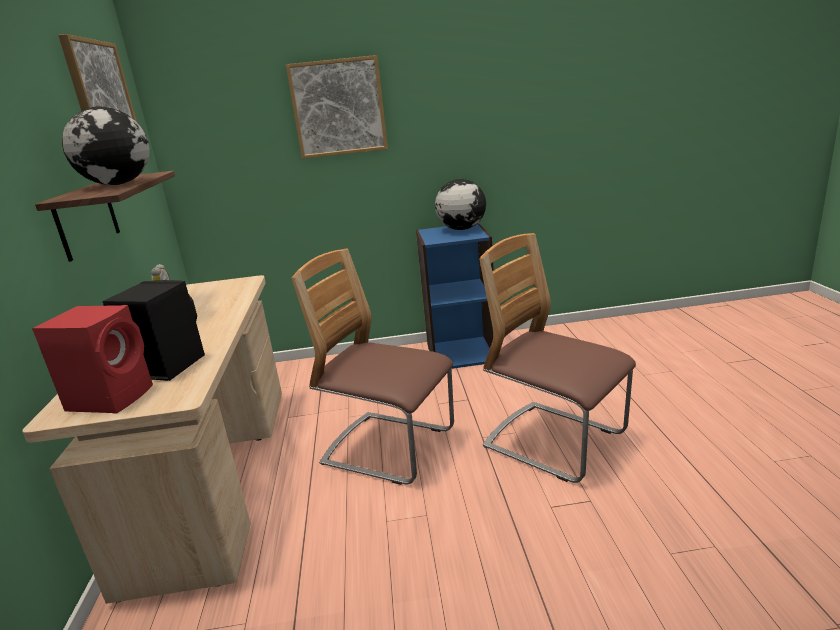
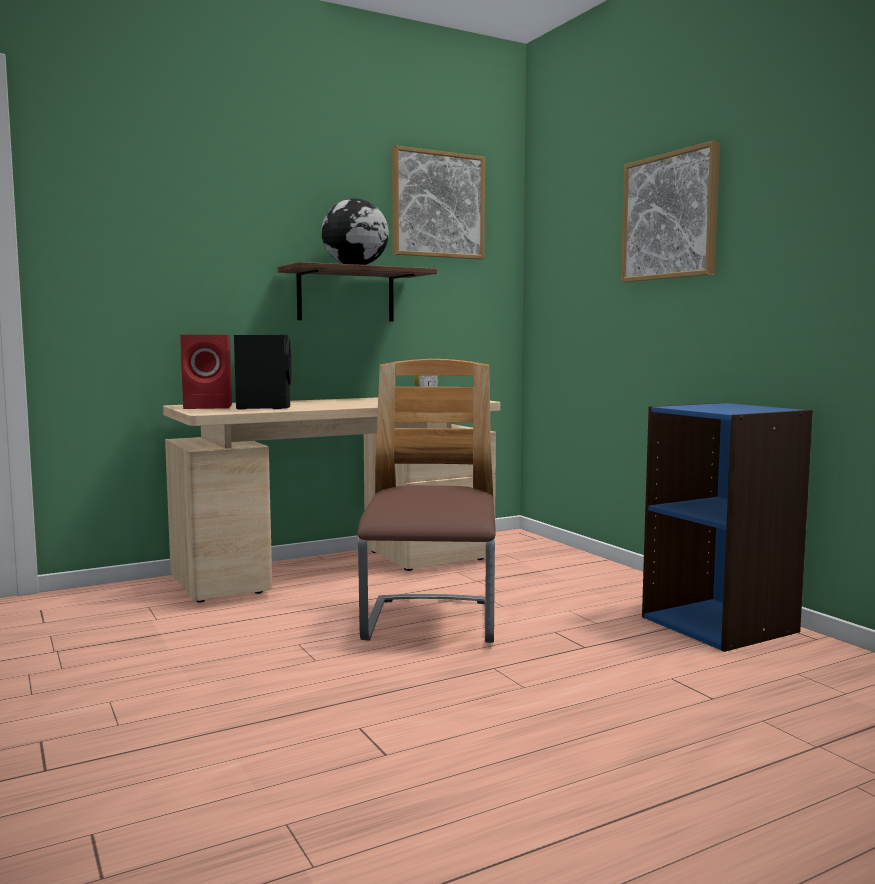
camera: 65 degrees right, 15 degrees down
globe [435,179,486,230] -> none
chair [479,233,636,483] -> none

